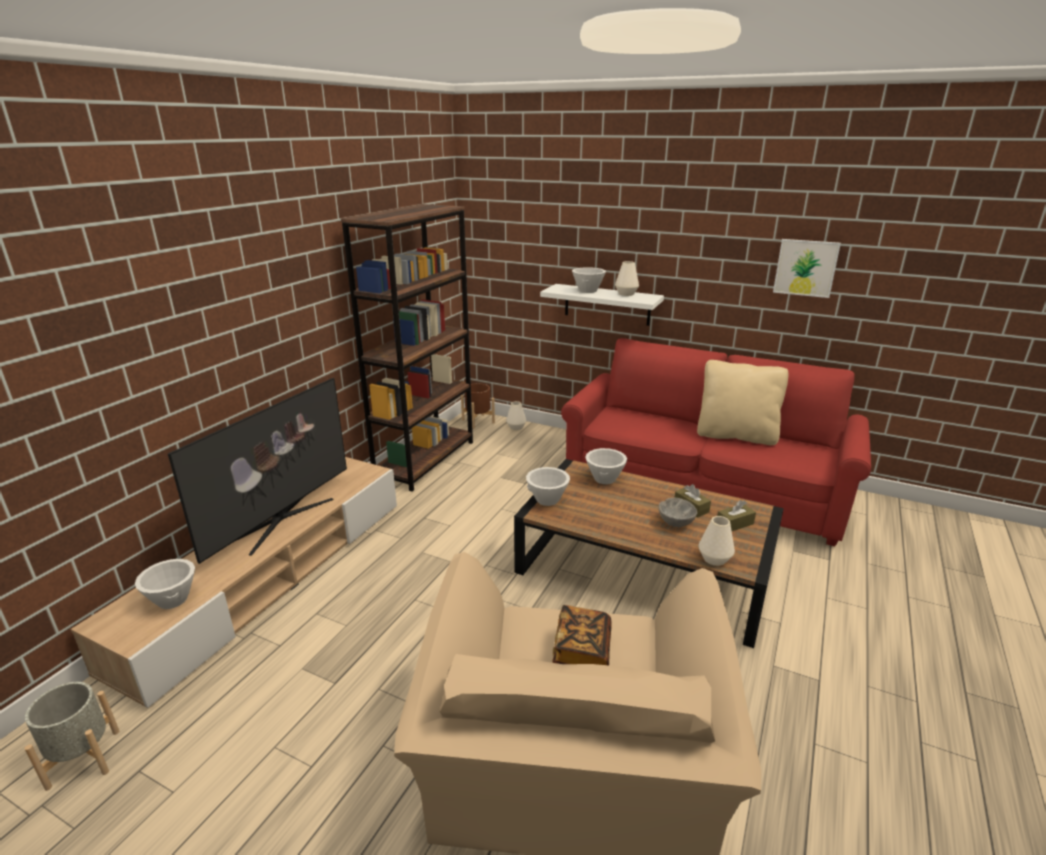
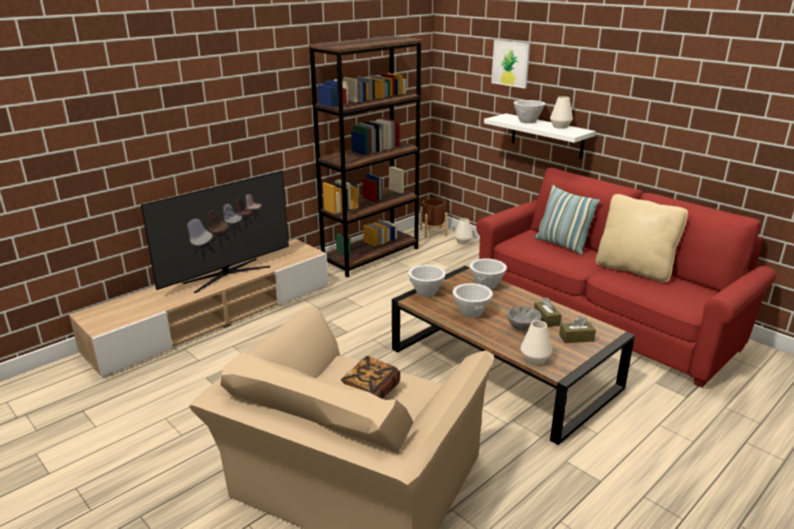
camera: 20 degrees right, 0 degrees up
grey planter [24,682,119,791] -> none
white bowl [135,559,195,609] -> white bowl moved to [453,283,493,318]
picture [773,239,841,298] -> picture moved to [491,40,530,89]
none -> pillow [534,185,600,255]

